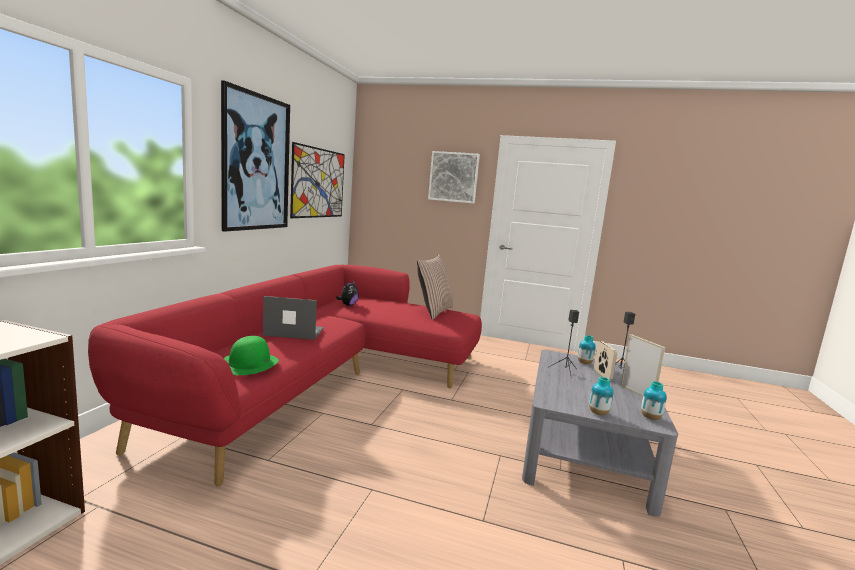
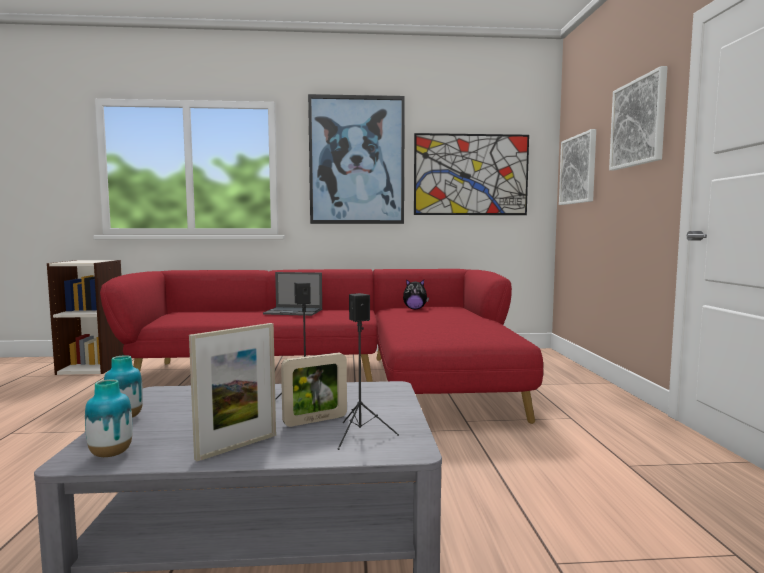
camera: 70 degrees right, 5 degrees down
green hat [223,336,279,375] -> none
laptop [263,296,324,340] -> laptop turned 120 degrees clockwise [263,272,322,316]
pillow [417,255,453,320] -> none
vase [578,335,596,364] -> none
none -> picture [559,129,596,205]

